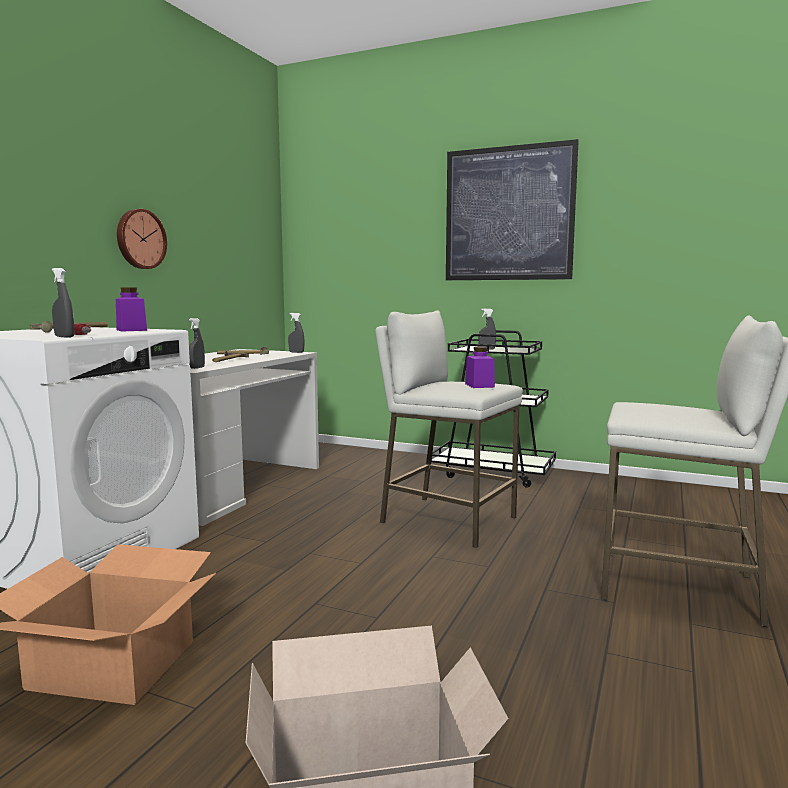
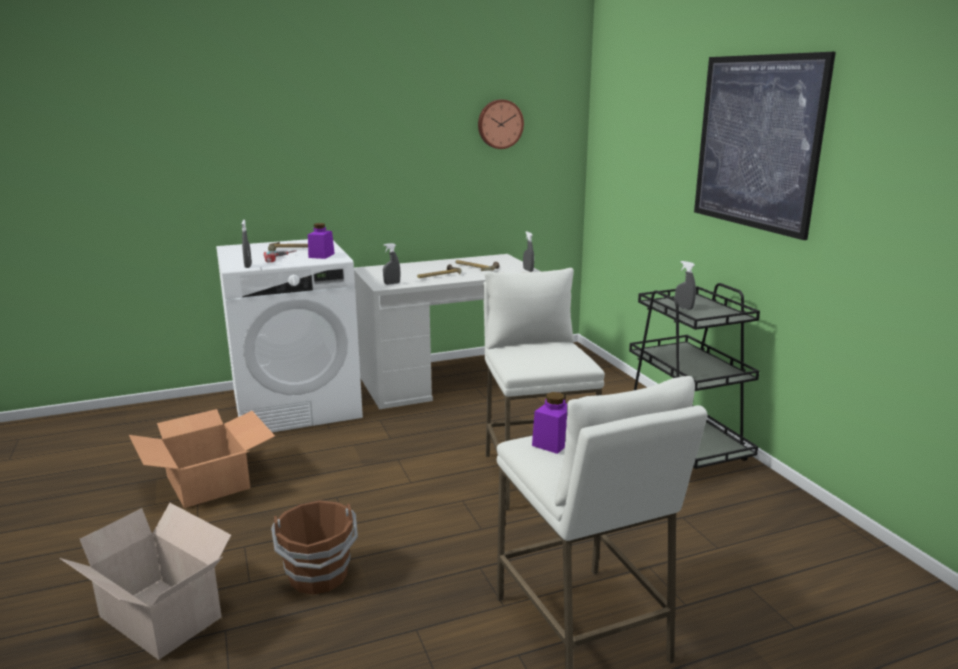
camera: 45 degrees right, 10 degrees up
wall clock [117,209,167,269] -> wall clock moved to [478,100,524,149]
purple jar [465,347,495,388] -> purple jar moved to [532,392,567,454]
none -> brown bucket [271,500,358,594]

